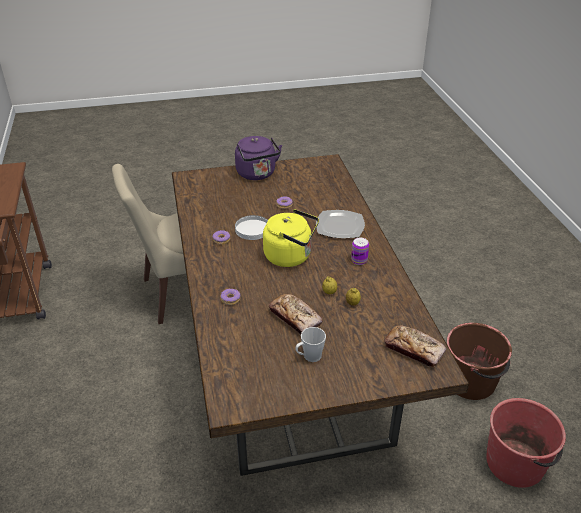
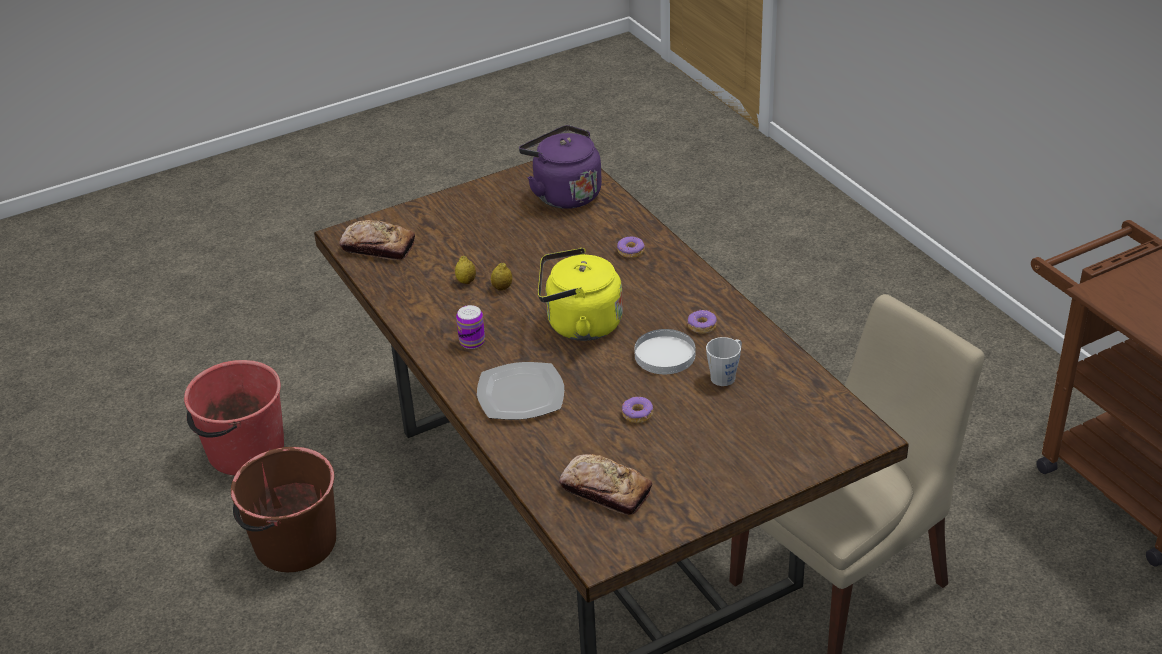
camera: 165 degrees right, 0 degrees up
purple kettle [235,136,282,180] -> purple kettle moved to [519,125,602,209]
bread [269,294,323,335] -> bread moved to [559,454,652,515]
grey mug [295,327,326,362] -> grey mug moved to [706,337,742,386]

